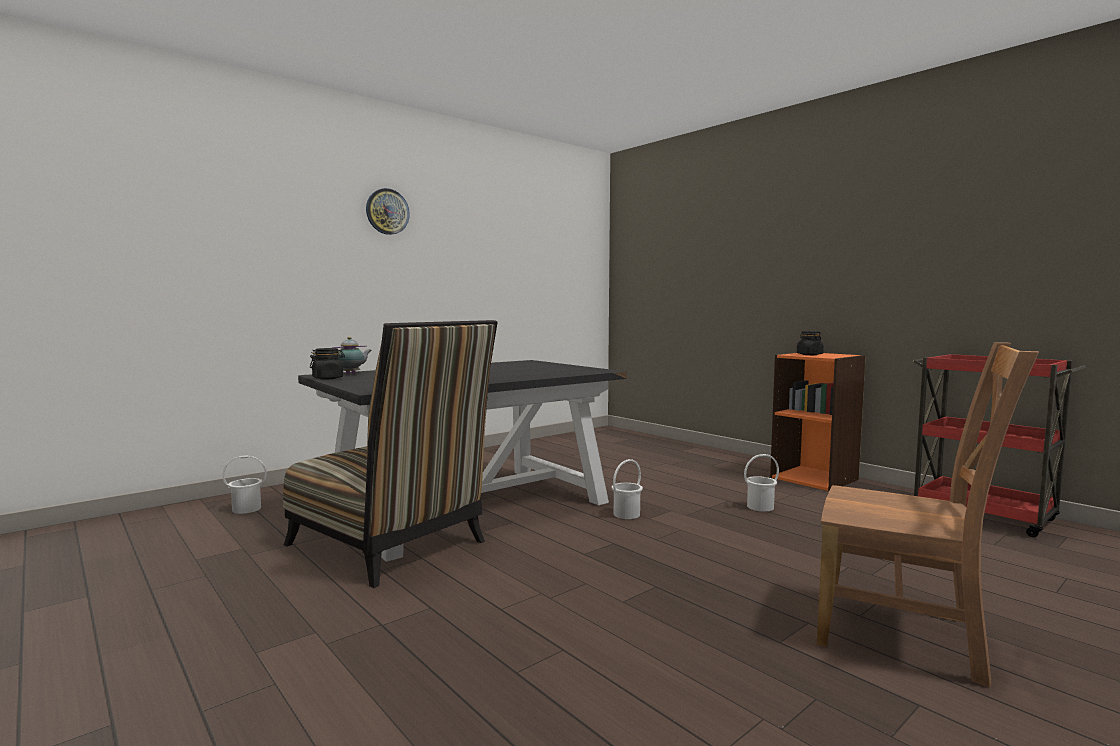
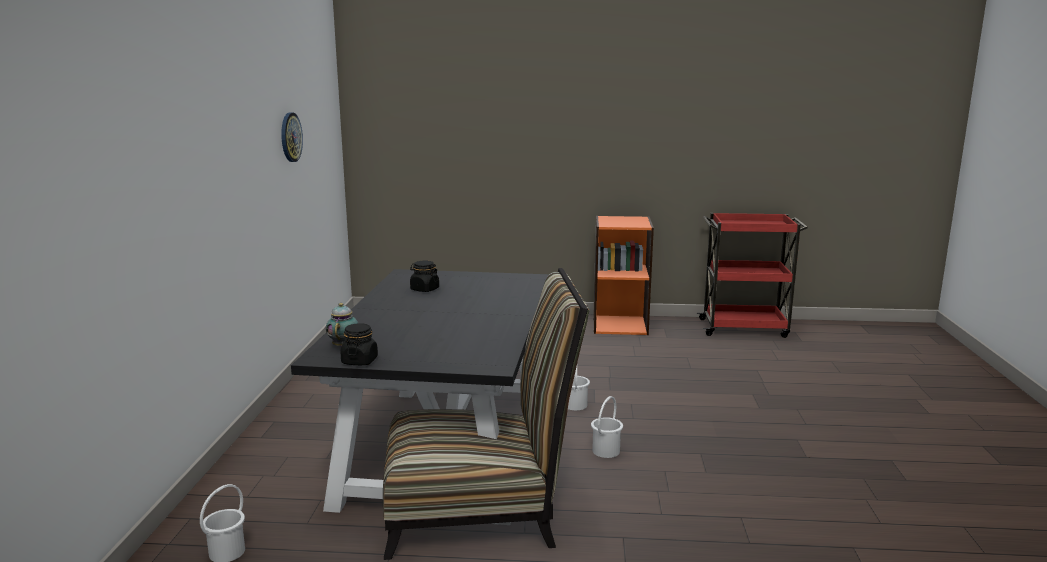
camera: 45 degrees left, 10 degrees up
wall clock [366,188,410,235] -> wall clock moved to [281,112,303,162]
white bucket [744,454,779,511] -> white bucket moved to [591,396,623,458]
black jar [797,331,824,355] -> black jar moved to [410,260,439,292]
brown chair [817,342,1039,688] -> none

